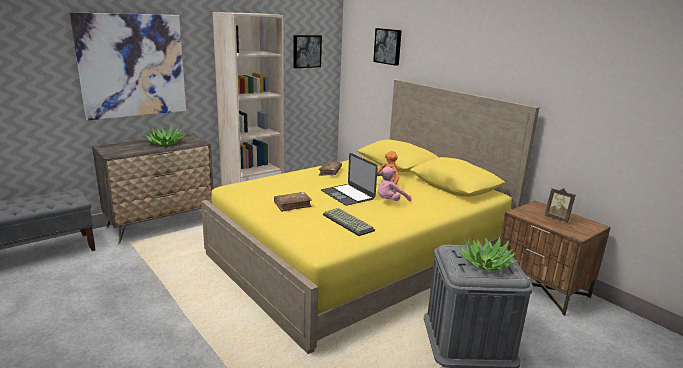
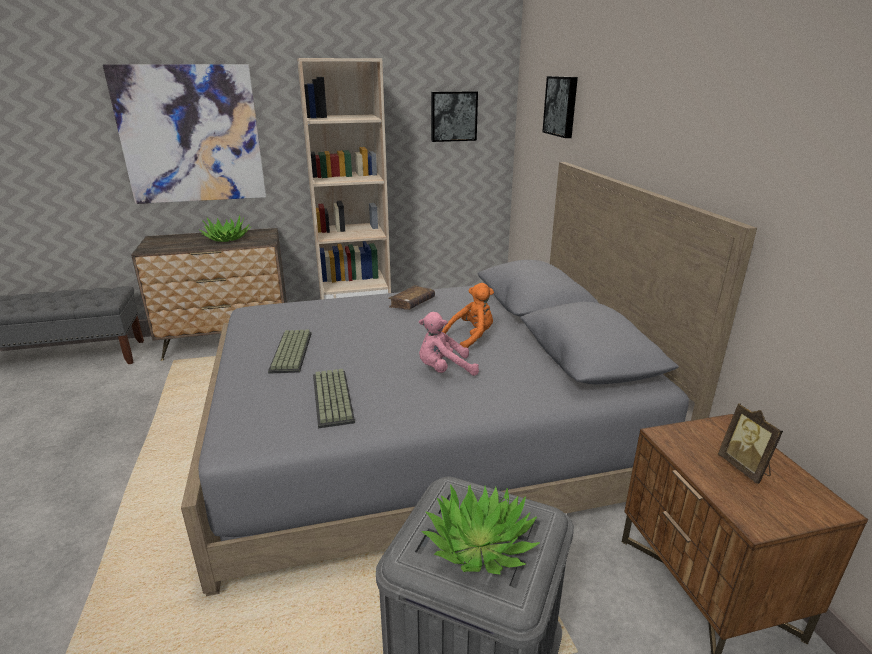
camera: 25 degrees right, 5 degrees up
yellow bed [201,80,539,354] -> grey bed [181,162,757,596]
brown book [274,192,312,212] -> keyboard [268,330,312,374]
laptop [321,153,378,206] -> none

